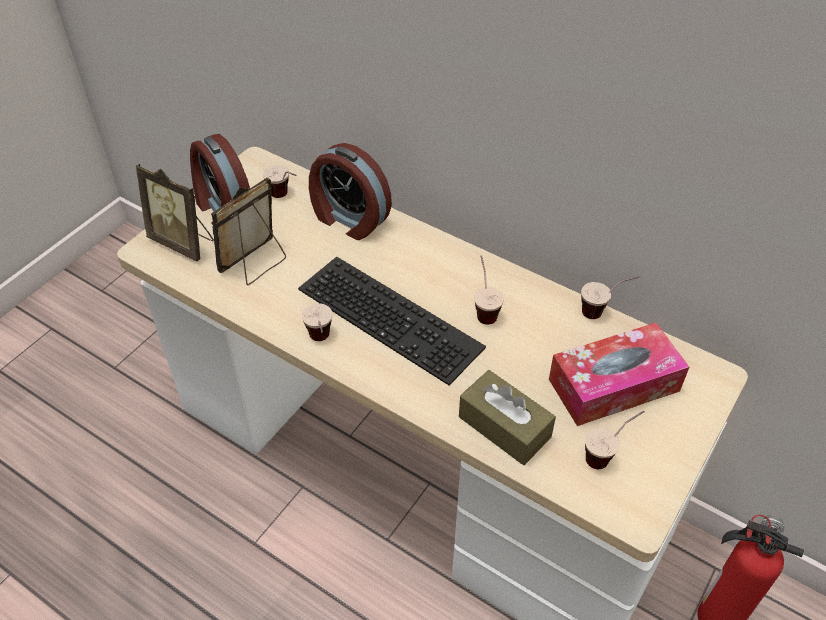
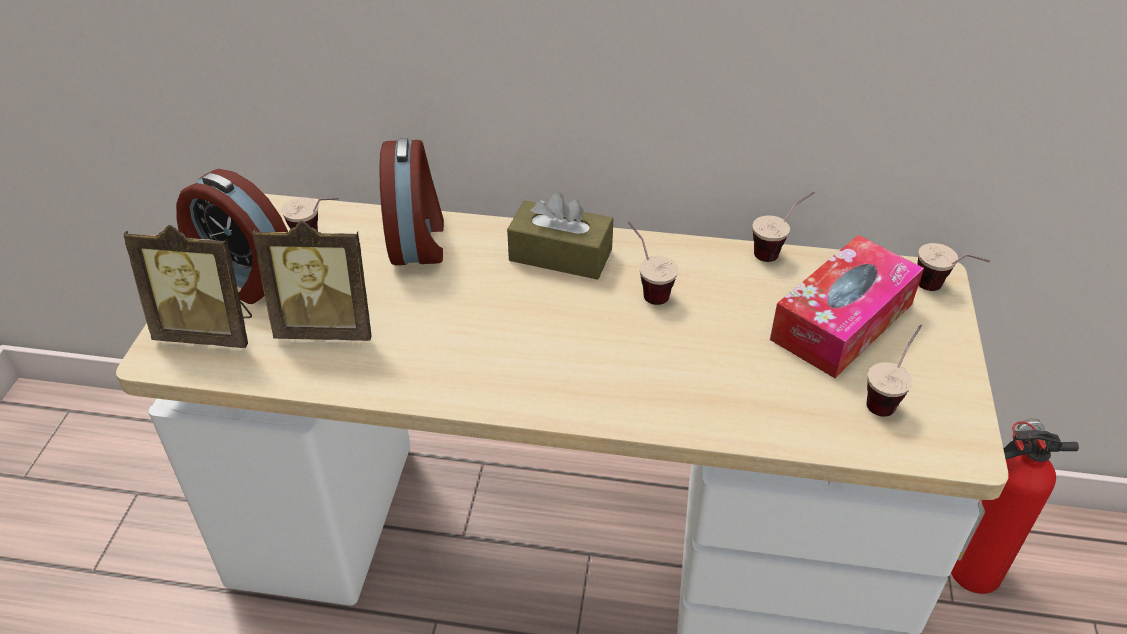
camera: 25 degrees left, 5 degrees down
picture frame [211,177,286,285] -> picture frame turned 105 degrees counterclockwise [253,221,372,341]
keyboard [298,257,486,385] -> none
cup [302,303,332,341] -> cup moved to [917,243,990,291]
alarm clock [309,143,392,240] -> alarm clock turned 105 degrees counterclockwise [379,138,444,265]
brown tissue box [459,370,556,465] -> brown tissue box moved to [507,192,613,280]

